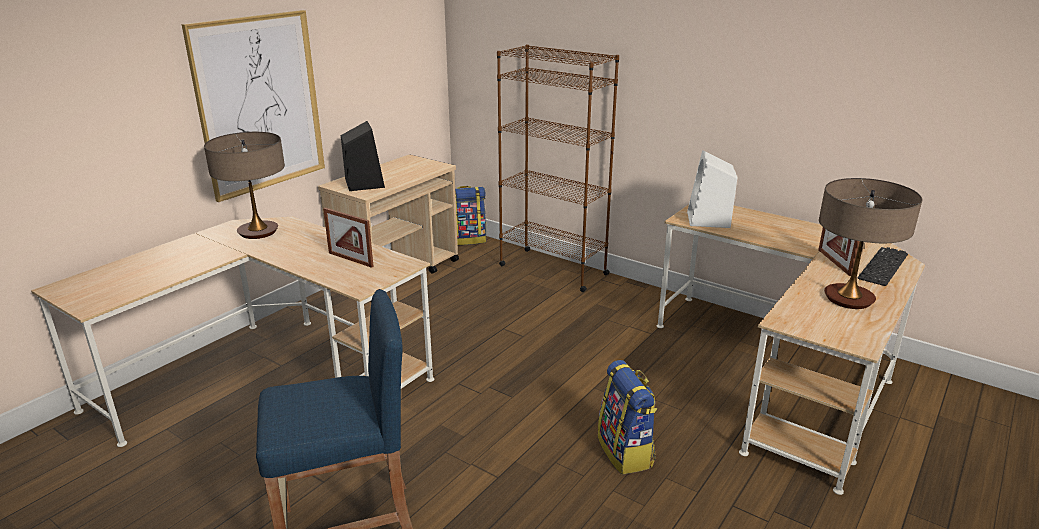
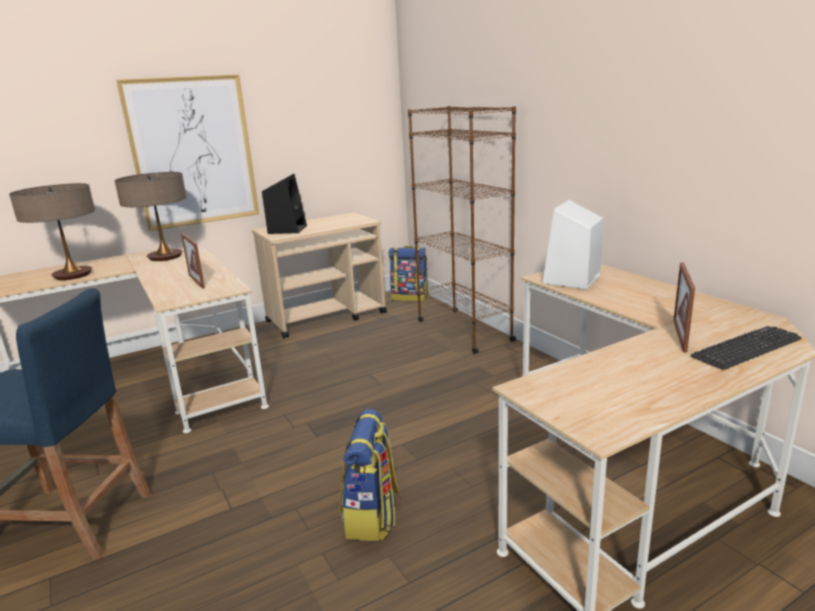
camera: 25 degrees right, 5 degrees down
table lamp [819,178,922,309] -> table lamp moved to [9,183,95,280]

